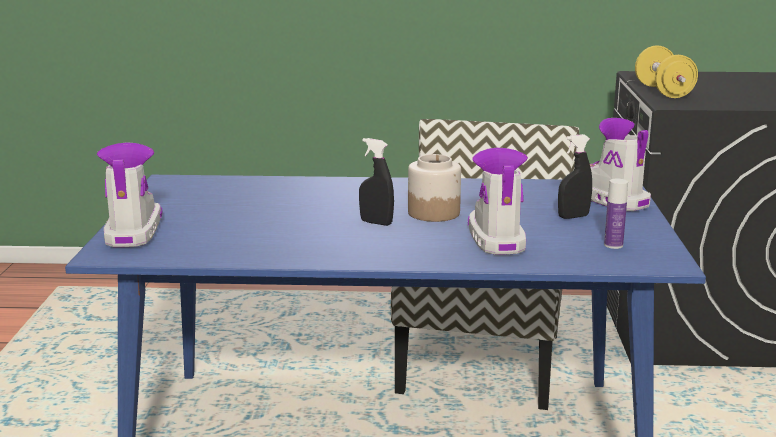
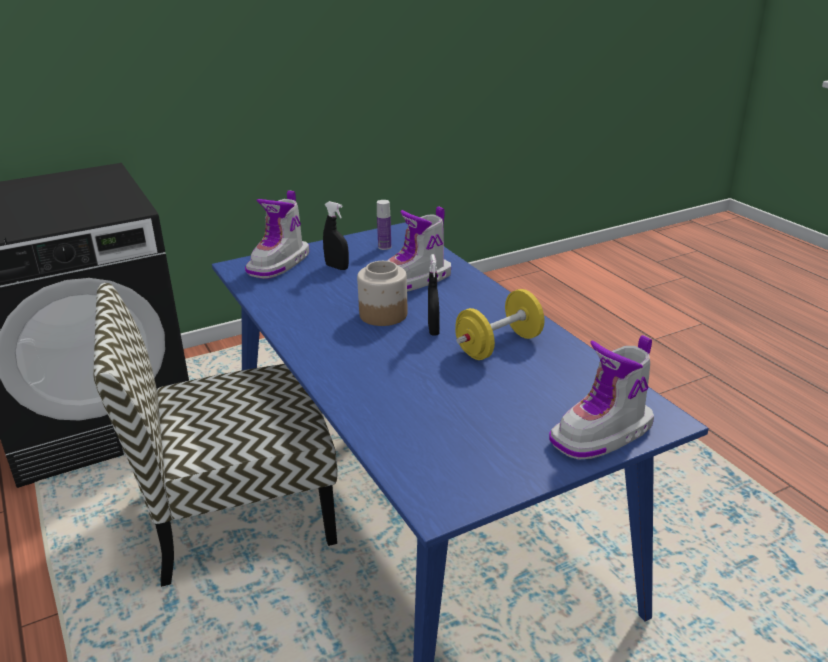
camera: 120 degrees left, 10 degrees up
yellow dumbbell [635,45,698,98] -> yellow dumbbell moved to [455,289,544,360]

